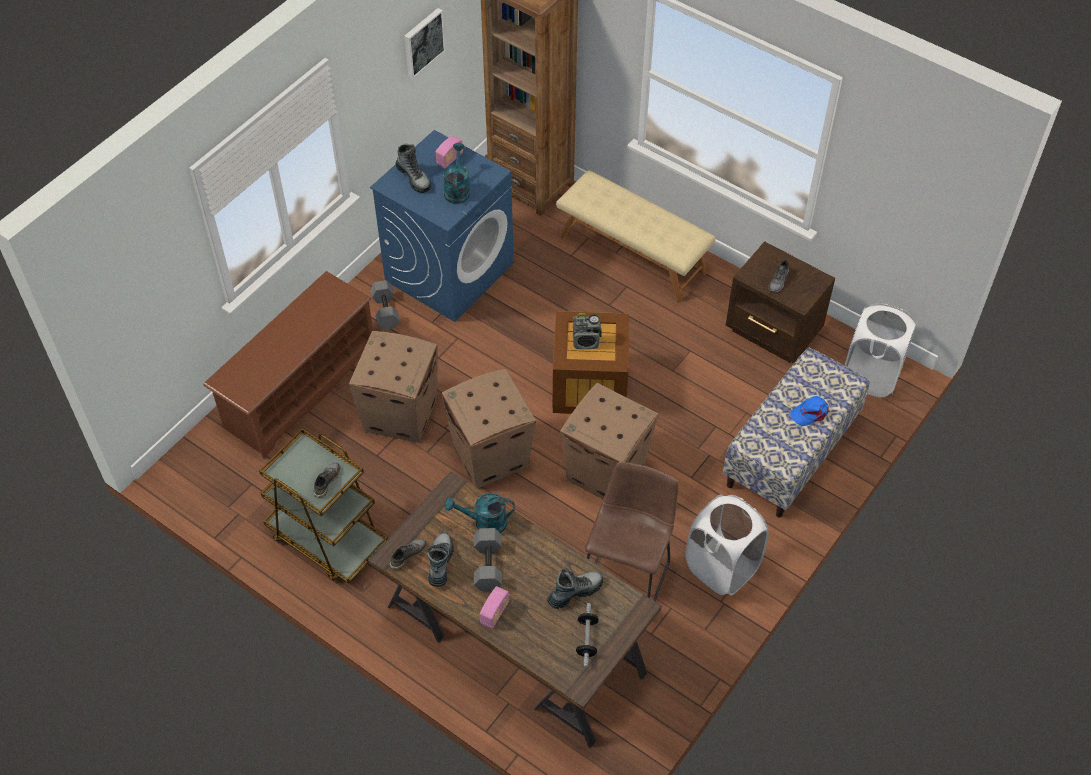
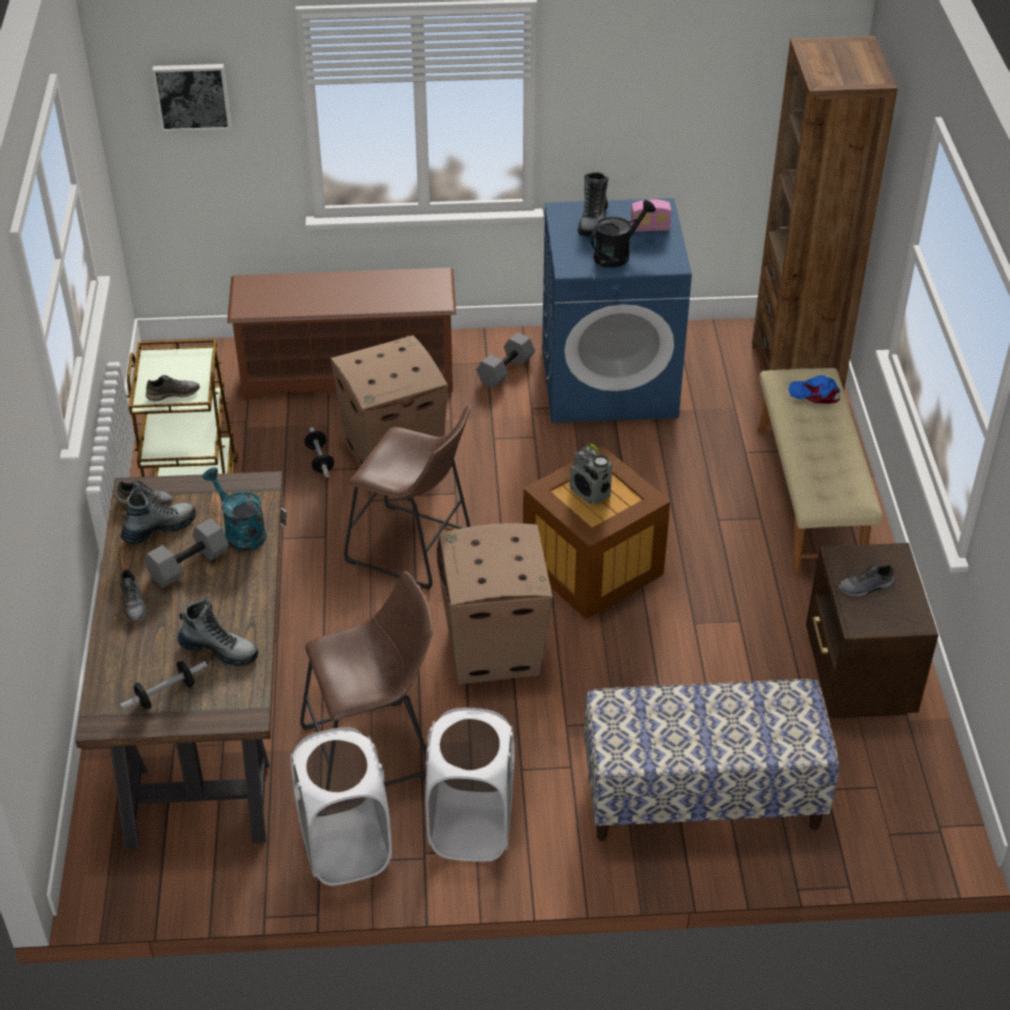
camera: 50 degrees right, 10 degrees down
picture [404,8,445,78] -> picture moved to [152,64,231,132]
cardboard box [442,368,536,488] -> brown stool [344,405,471,590]
turquoise watering can [443,143,470,204] -> black watering can [591,200,656,268]
radio [480,586,509,629] -> grey shoe [120,569,147,622]
blue cap [790,396,829,426] -> blue cap moved to [788,375,840,404]
white laundry basket [845,303,917,398] -> white laundry basket moved to [290,727,392,886]
none -> dumbbell [305,427,334,477]

